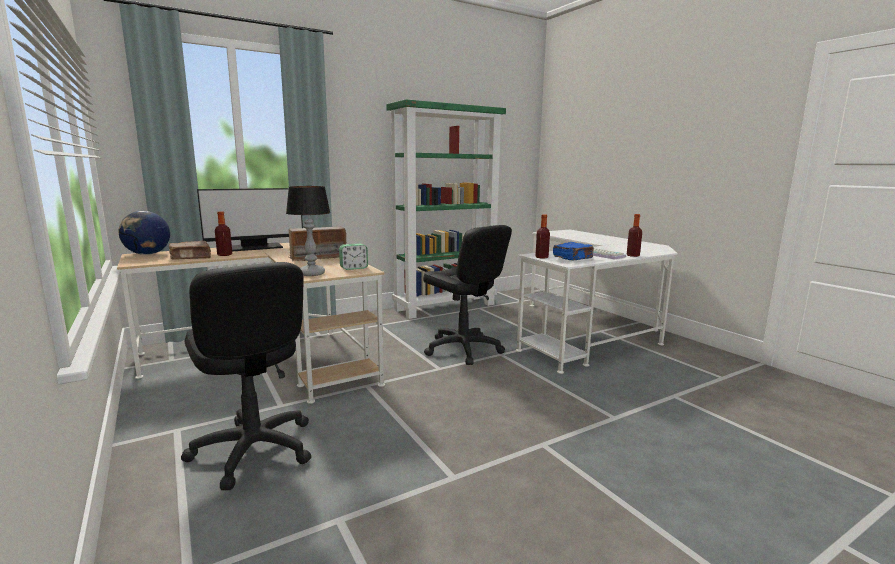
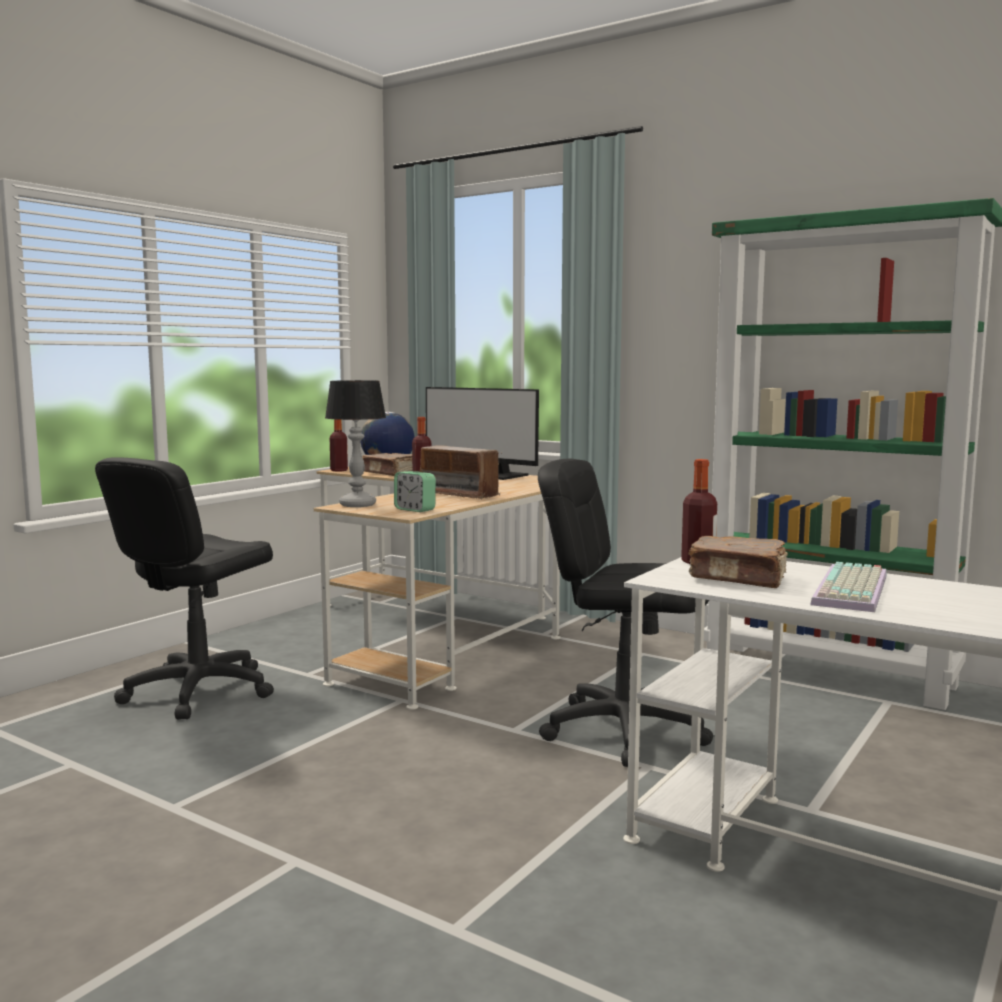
camera: 65 degrees right, 5 degrees down
black office chair [423,225,512,365] -> black office chair turned 90 degrees clockwise [538,459,713,767]
blue book [553,242,594,260] -> brown book [688,536,788,588]
bottle [627,214,642,257] -> bottle moved to [330,419,348,471]

